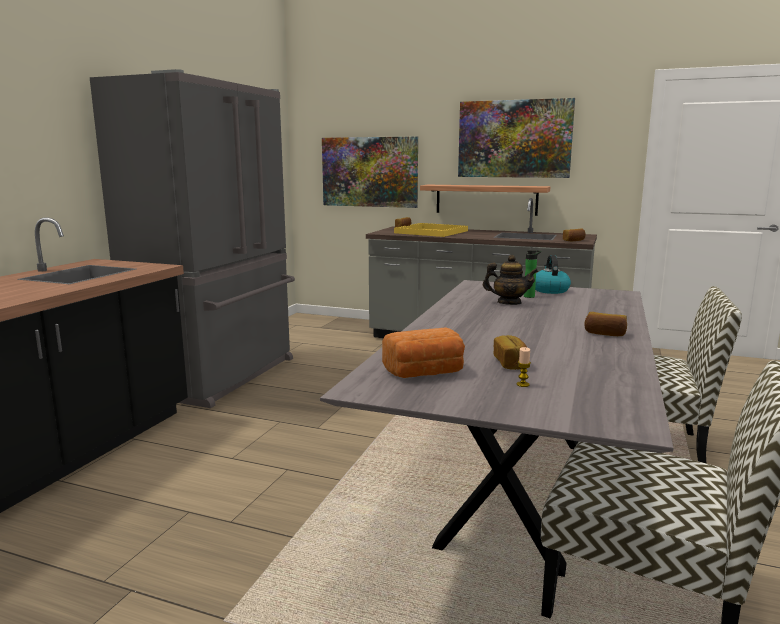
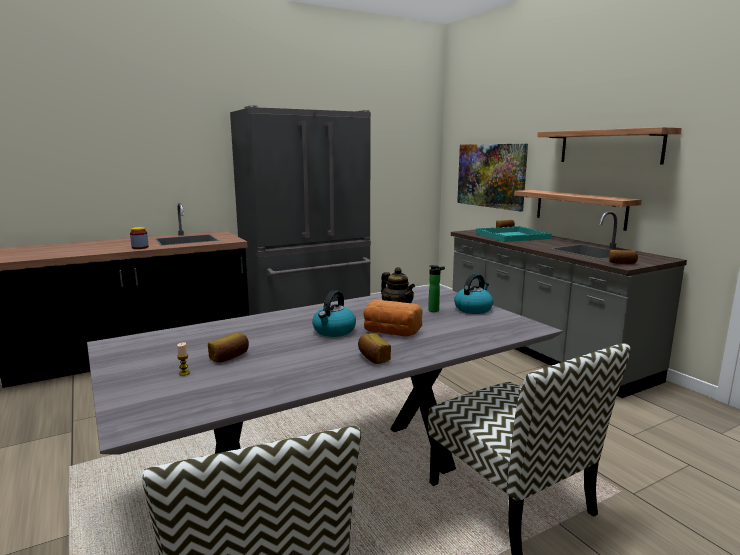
camera: 40 degrees right, 0 degrees up
bread [382,327,465,378] -> bread moved to [363,300,423,337]
yellow tray [394,223,468,237] -> turquoise tray [476,226,552,242]
picture [458,98,575,178] -> shelf [537,127,682,164]
none -> jar [130,227,149,249]
none -> kettle [312,290,356,337]

